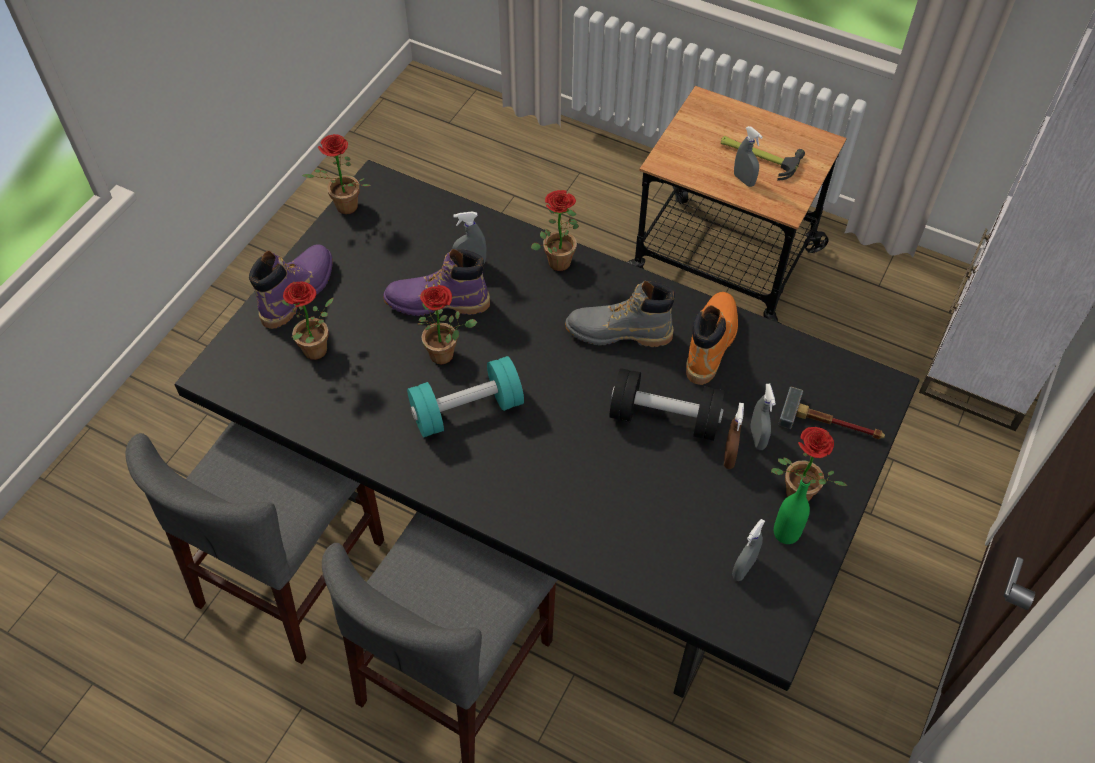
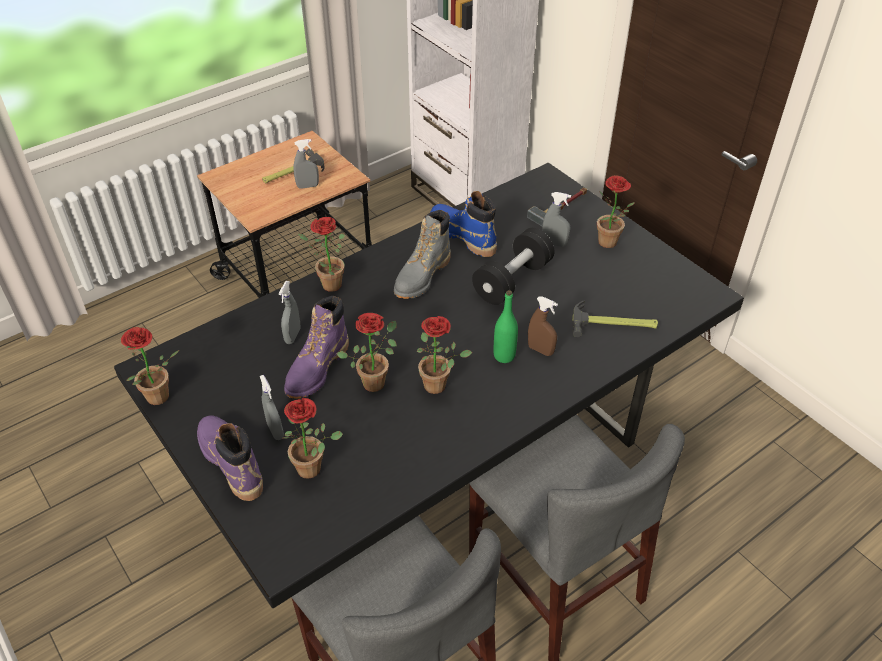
camera: 65 degrees left, 10 degrees down
turquoise dumbbell [407,356,524,437] -> potted plant [416,316,472,394]
orange boot [686,292,738,385] -> blue boot [430,191,497,257]
brown spray bottle [724,403,744,469] -> brown spray bottle moved to [528,296,558,356]
grey spray bottle [732,519,765,581] -> grey spray bottle moved to [260,375,284,440]
green bottle [774,476,810,544] -> green bottle moved to [494,290,518,363]
none -> hammer [572,300,658,337]

